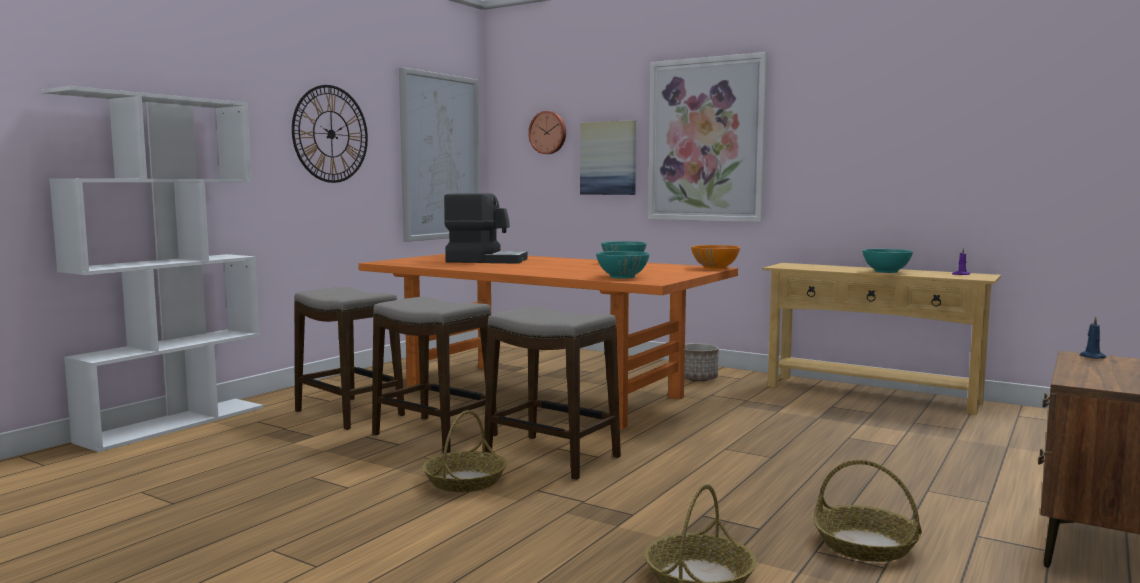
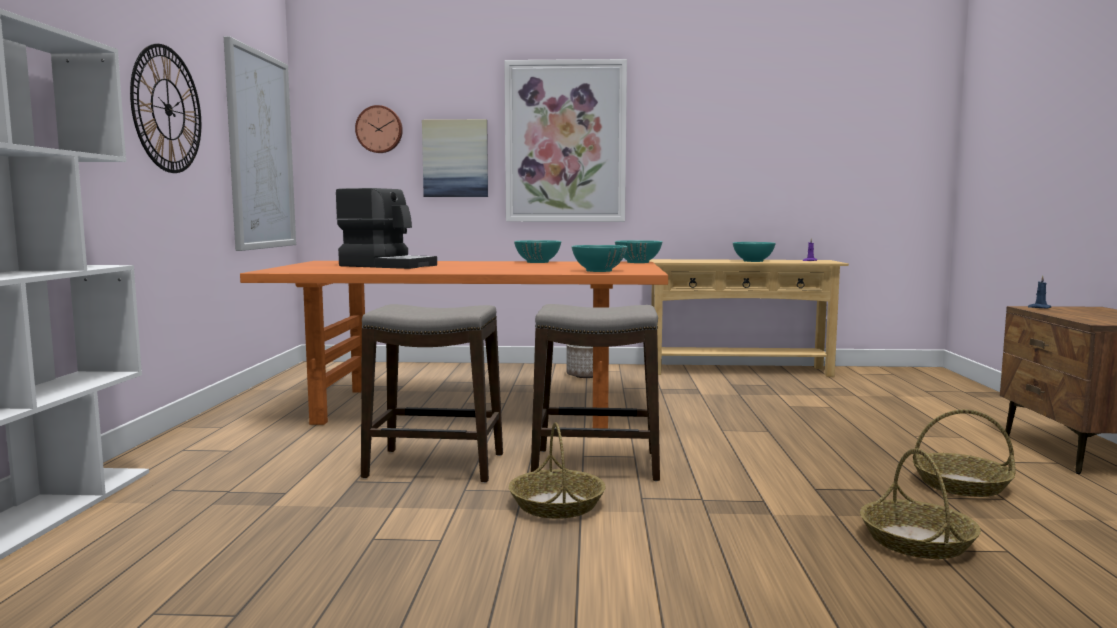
camera: 30 degrees left, 0 degrees up
stool [294,287,405,430] -> none
coffee machine [444,193,528,264] -> coffee machine turned 45 degrees clockwise [336,188,437,269]
orange bowl [691,245,740,270] -> turquoise bowl [615,240,662,263]

